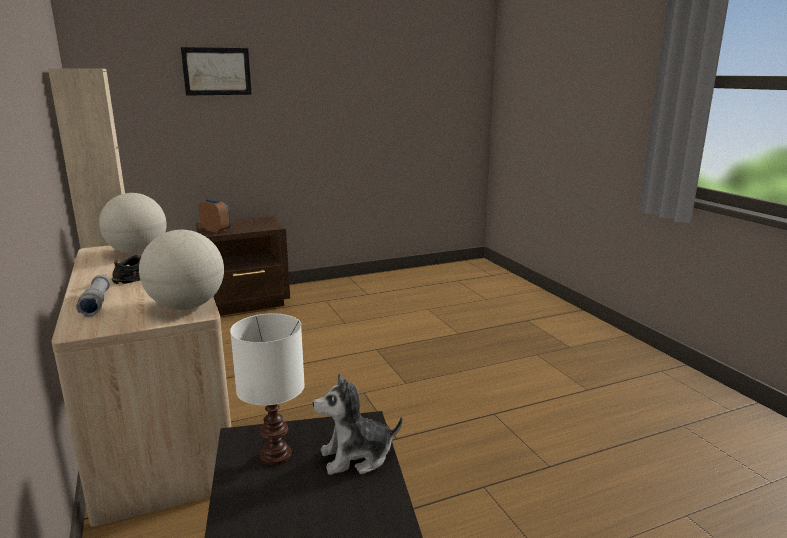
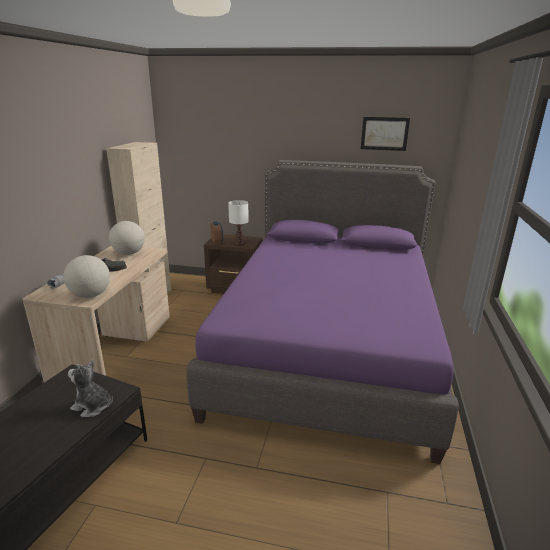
camera: 35 degrees right, 5 degrees up
picture [181,47,252,96] -> picture moved to [361,117,410,151]
white table lamp [230,313,305,465] -> white table lamp moved to [228,200,249,245]
none -> purple bed [186,160,459,464]

